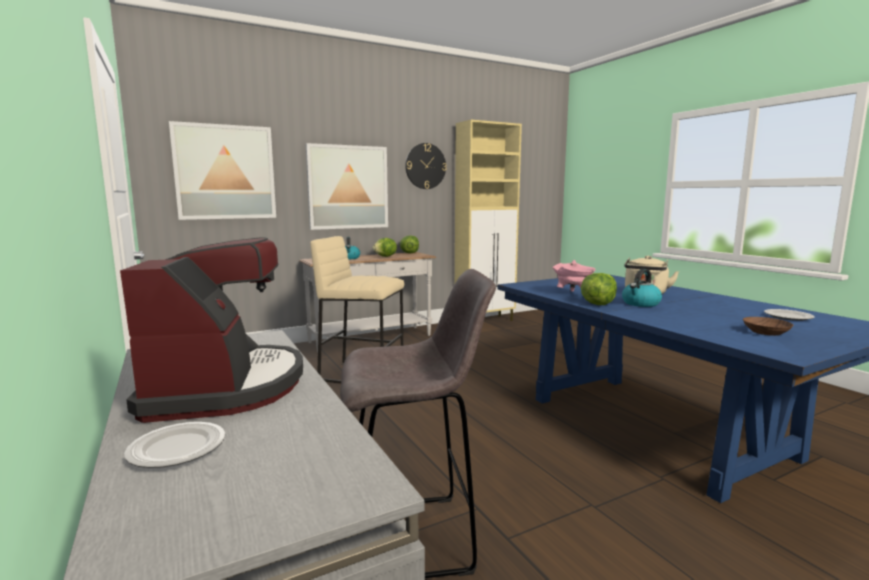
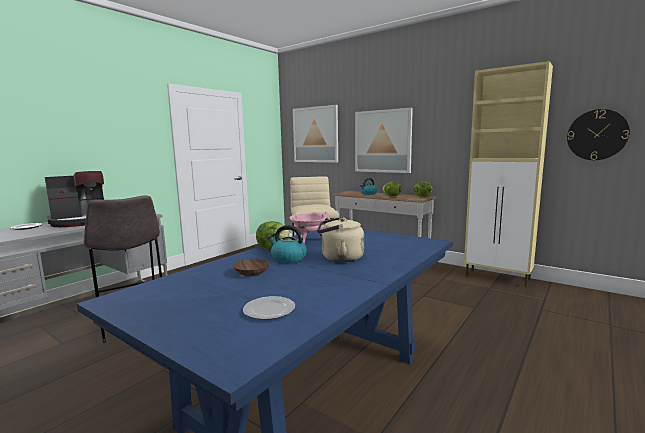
camera: 65 degrees right, 0 degrees up
wall clock [405,143,447,189] -> wall clock moved to [567,109,630,160]
brown bowl [743,317,793,336] -> brown bowl moved to [233,259,270,276]

